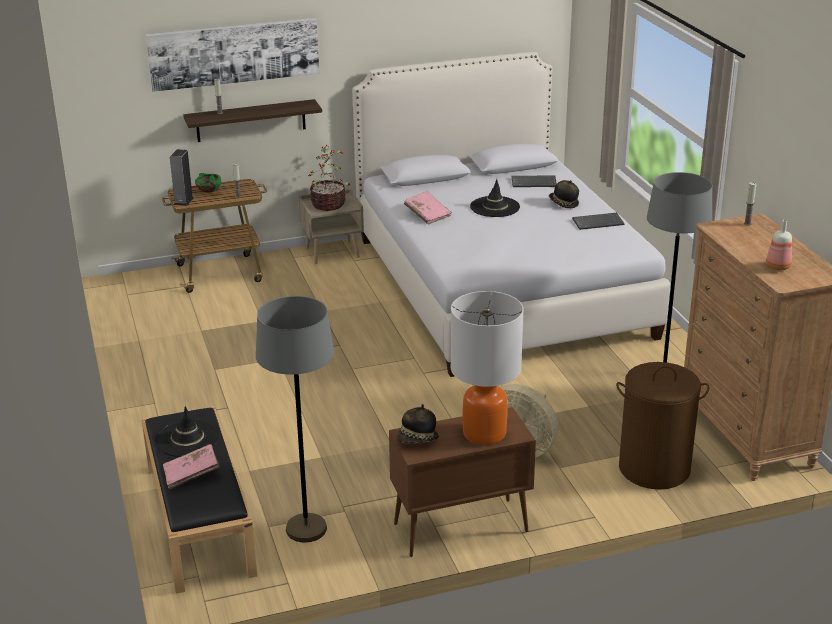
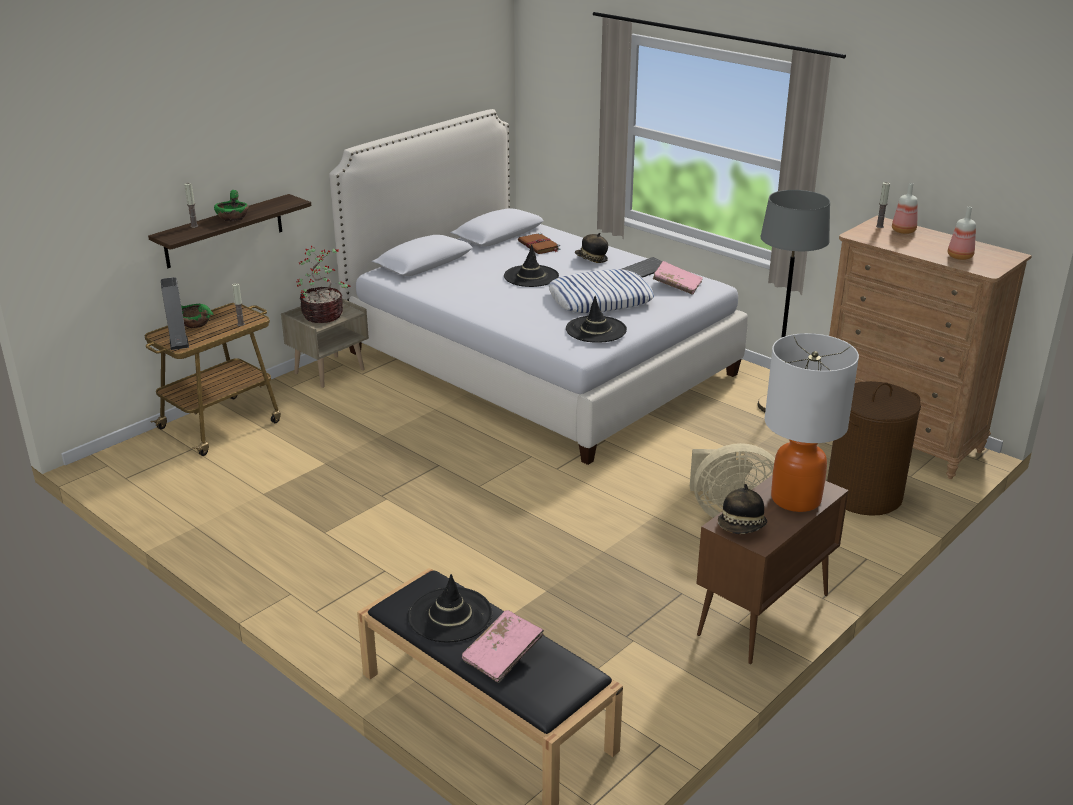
camera: 30 degrees left, 0 degrees up
picture [146,18,319,92] -> none
grey floor lamp [256,296,334,542] -> none
pink book [404,191,452,225] -> pink book moved to [653,261,703,295]
keyboard [512,176,557,187] -> brown book [518,233,560,254]
none -> green bowl [214,190,249,221]
none -> pillow [548,269,654,313]
none -> black hat [566,296,627,343]
none -> bottle [892,183,918,234]

